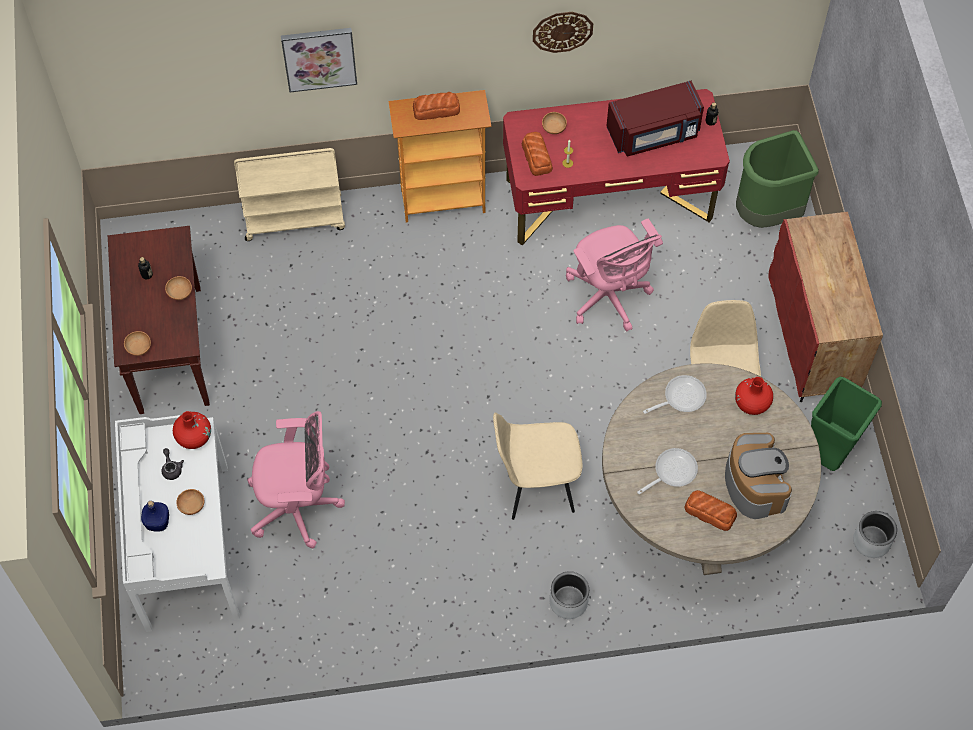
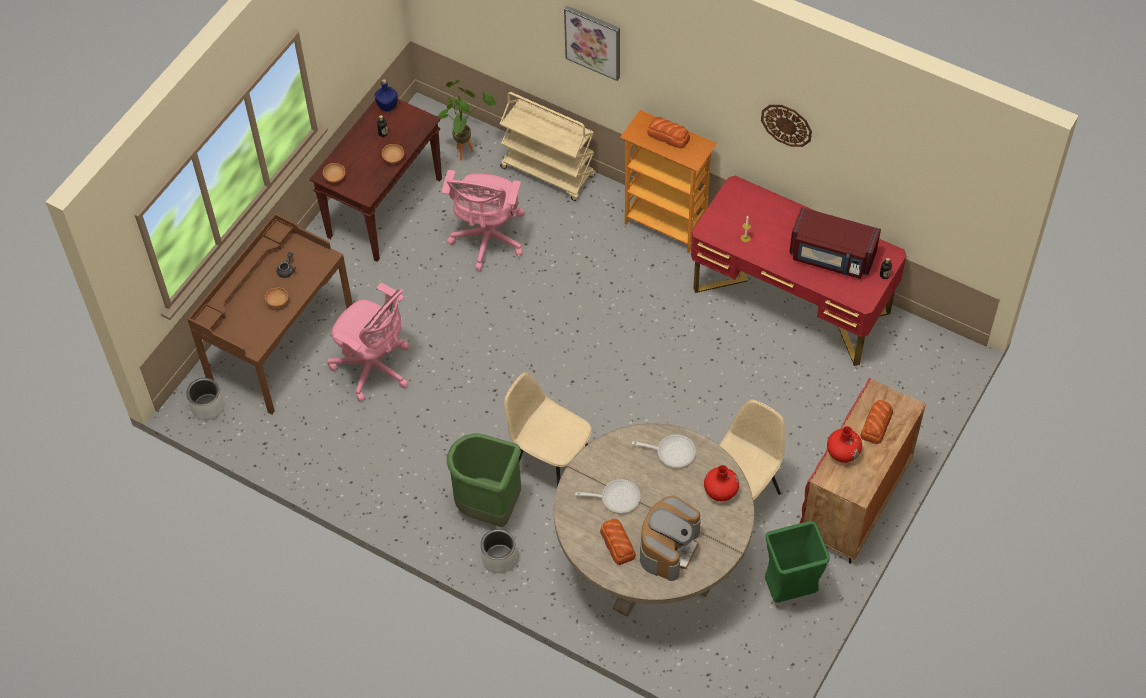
camera: 40 degrees right, 5 degrees down
white desk [115,415,240,632] -> brown desk [187,213,353,415]
blue bottle [141,501,169,532] -> blue bottle moved to [375,79,398,112]
red vase [173,411,211,449] -> red vase moved to [827,426,862,463]
bread [522,132,553,176] -> bread moved to [861,400,893,444]
brown bowl [542,112,567,134] -> none
pink office chair [566,219,663,331] -> pink office chair moved to [442,170,525,270]
green trash can [736,130,819,228] -> green trash can moved to [447,434,521,527]
grey planter [853,511,897,558] -> grey planter moved to [186,378,224,420]
none -> potted plant [437,79,496,160]

